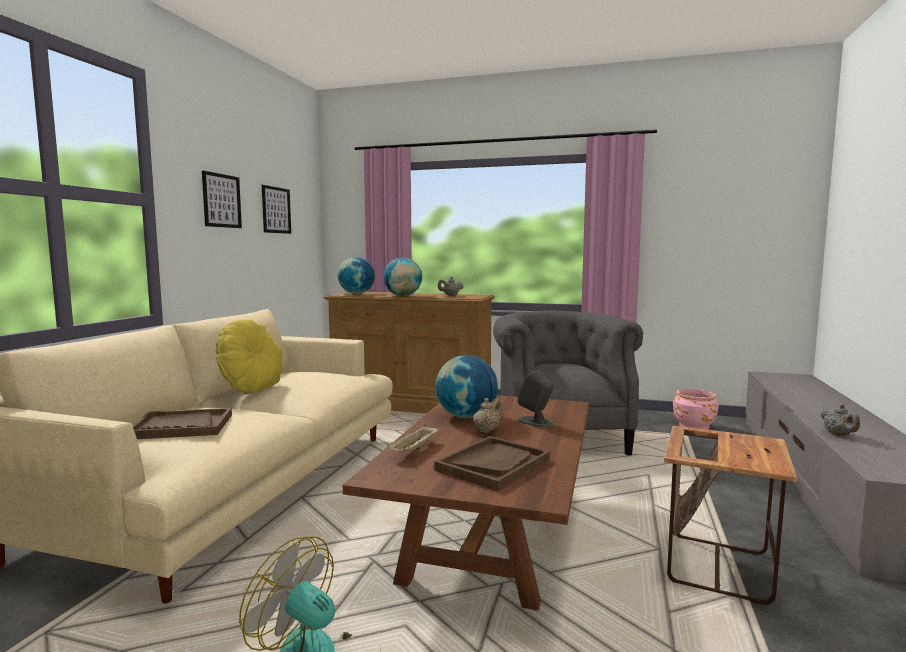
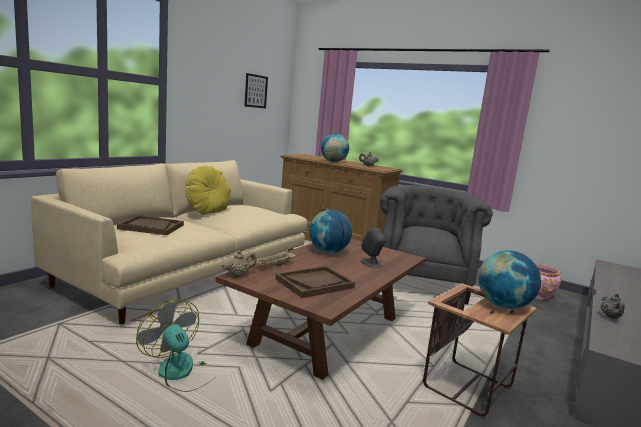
camera: 15 degrees right, 5 degrees up
picture [202,171,242,228] -> none
globe [338,257,375,294] -> globe moved to [478,250,541,309]
beige teapot [473,398,502,433] -> beige teapot moved to [222,250,257,277]

